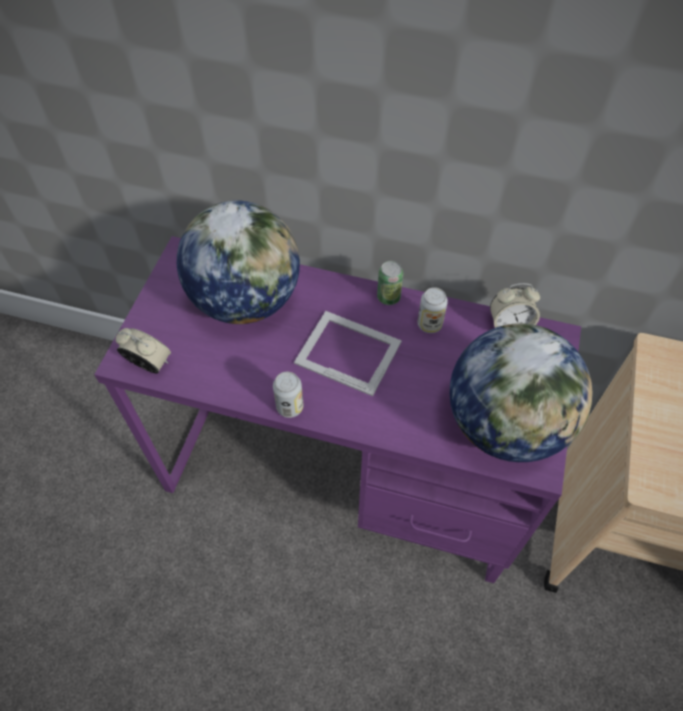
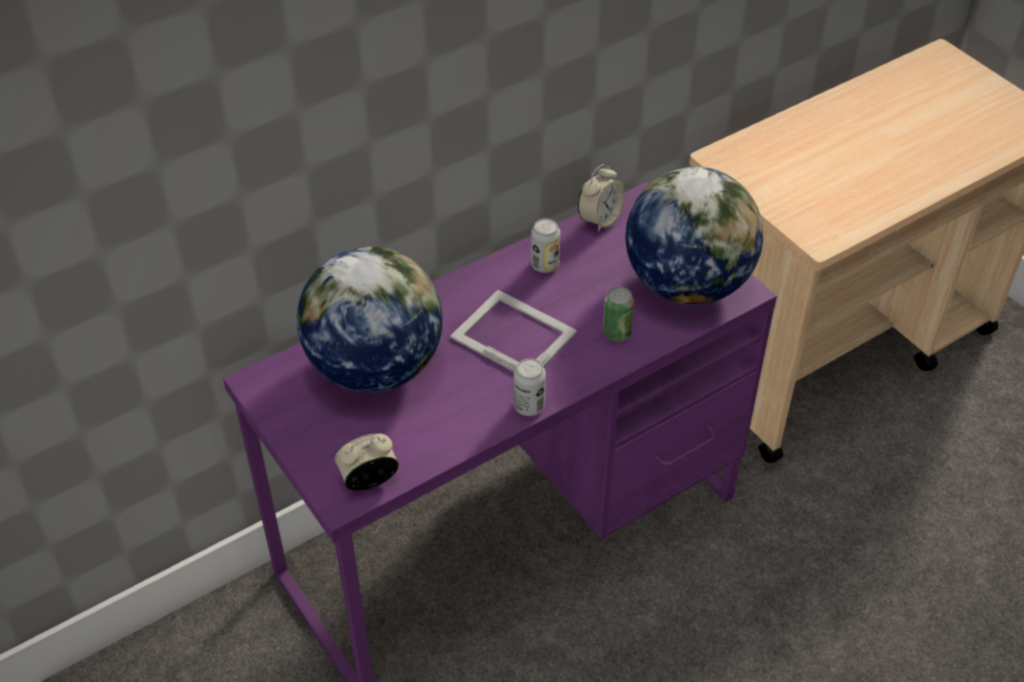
camera: 50 degrees left, 10 degrees down
picture frame [294,311,402,396] -> picture frame turned 60 degrees clockwise [450,290,577,372]
can [377,261,404,305] -> can moved to [603,287,634,341]

